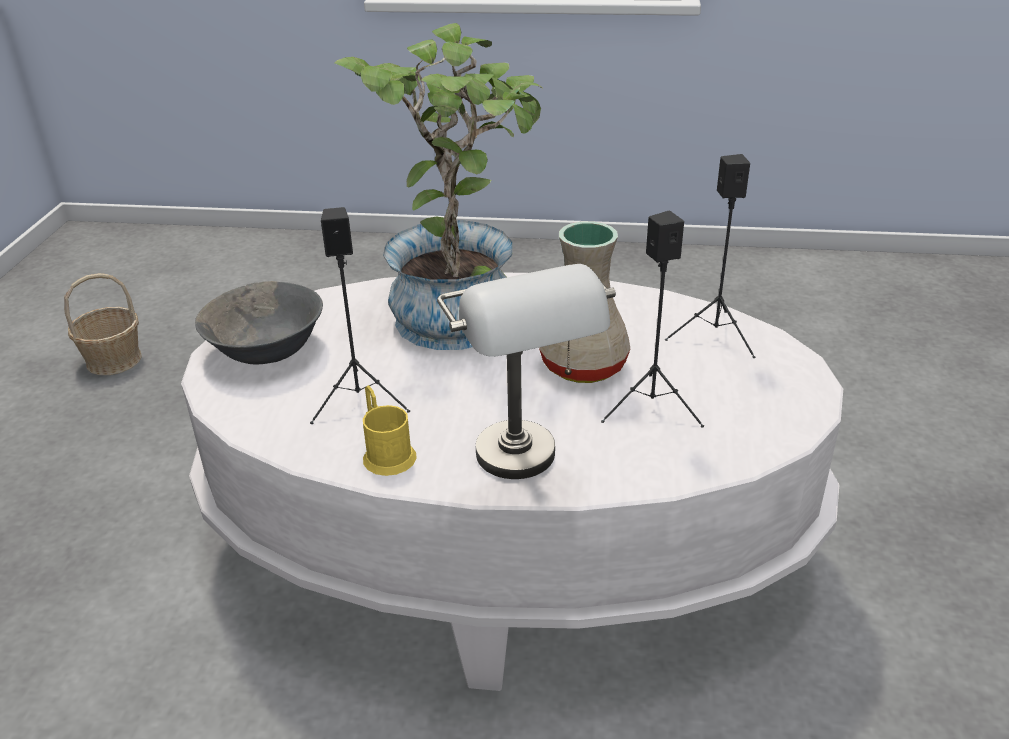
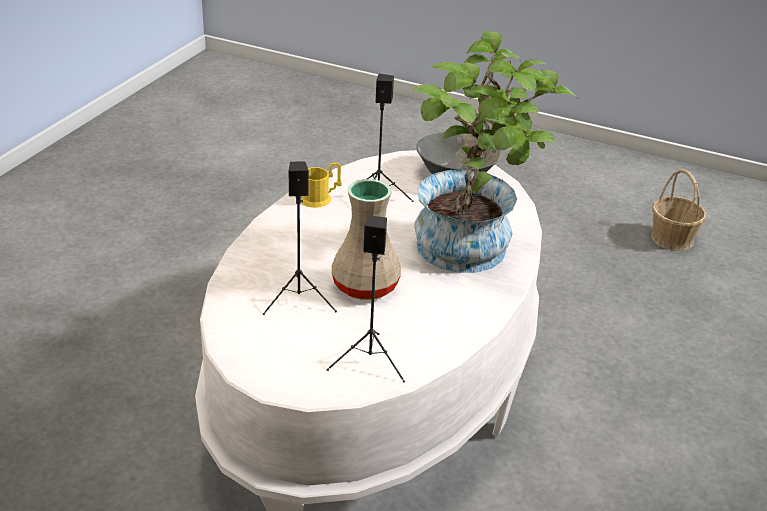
camera: 105 degrees right, 0 degrees up
grey table lamp [437,264,616,479] -> none

